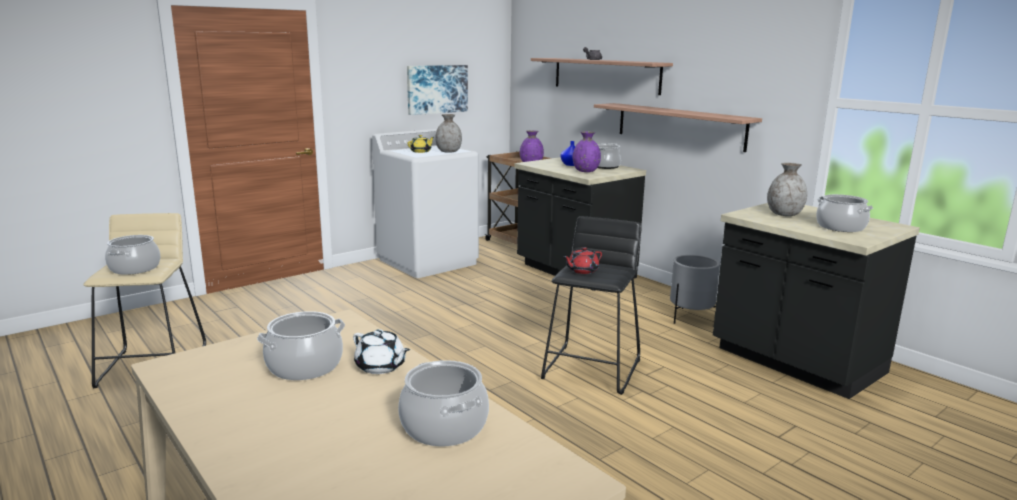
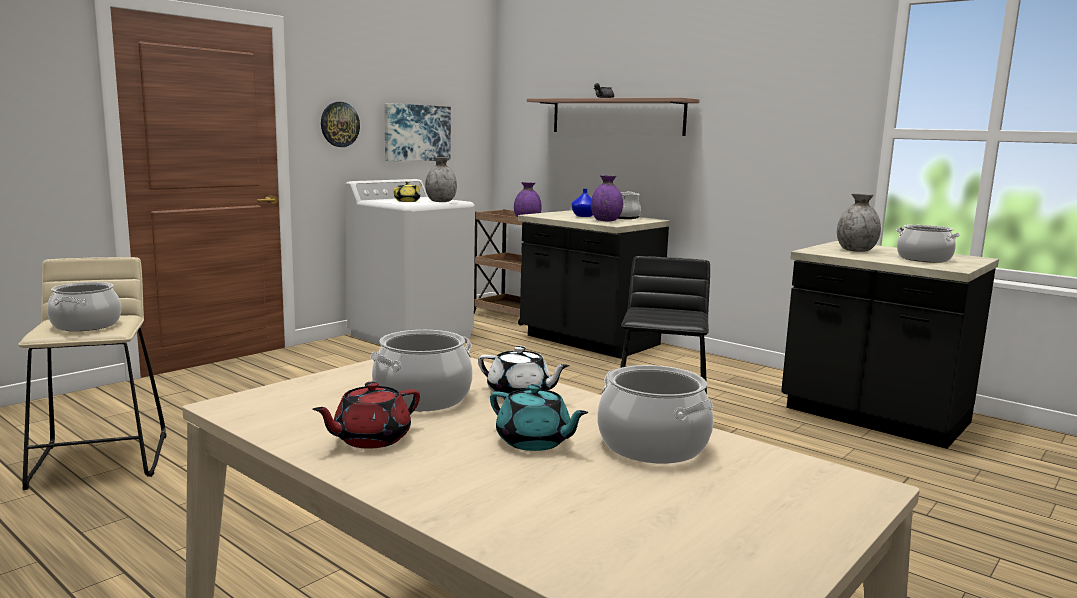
camera: 10 degrees left, 5 degrees down
red teapot [563,247,602,274] -> red teapot moved to [312,381,420,449]
shelf [594,103,762,152] -> none
grey planter [670,255,720,324] -> none
none -> wall clock [321,102,360,147]
none -> turquoise teapot [490,384,589,451]

